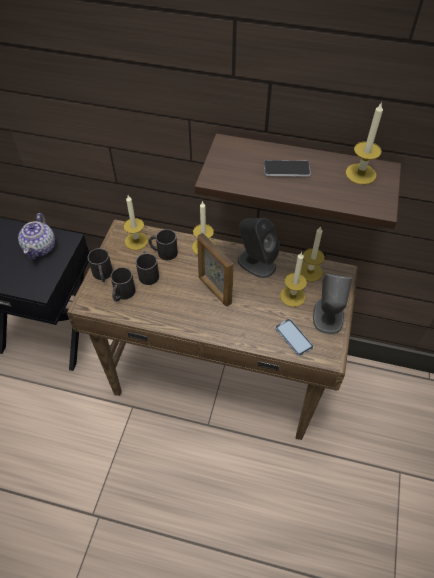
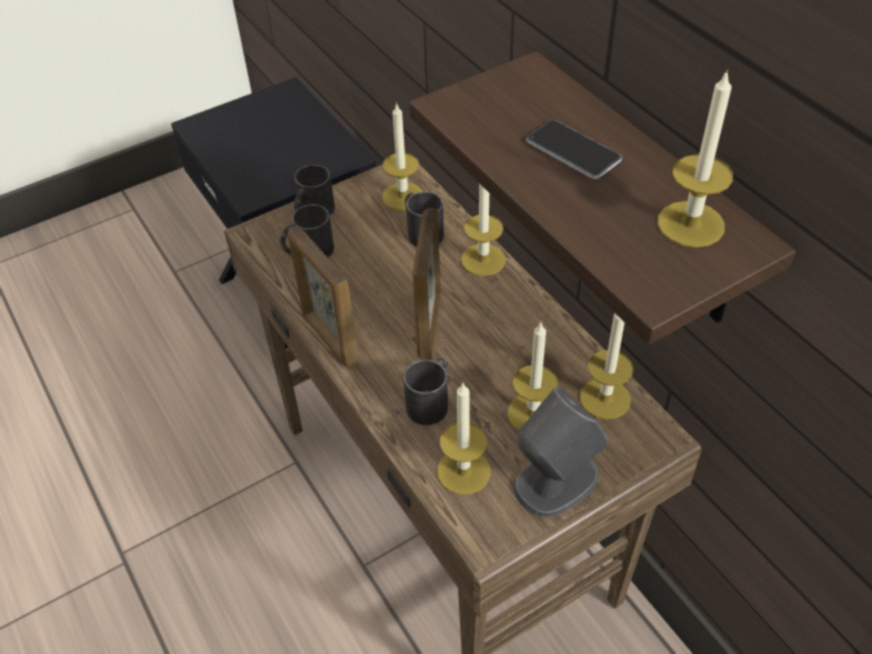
camera: 45 degrees right, 5 degrees down
teapot [18,213,55,259] -> none
black mug [136,251,159,285] -> black mug moved to [403,358,448,425]
grey speaker [237,218,280,278] -> none
phone [275,319,314,356] -> candle [437,383,491,495]
none -> picture frame [288,225,359,369]

